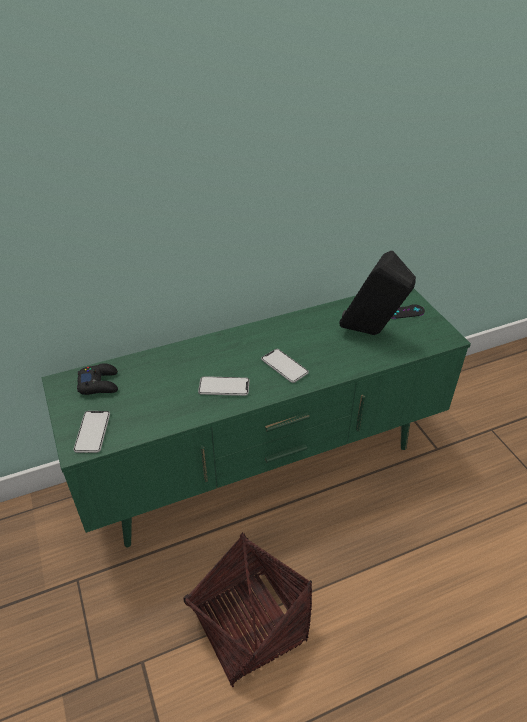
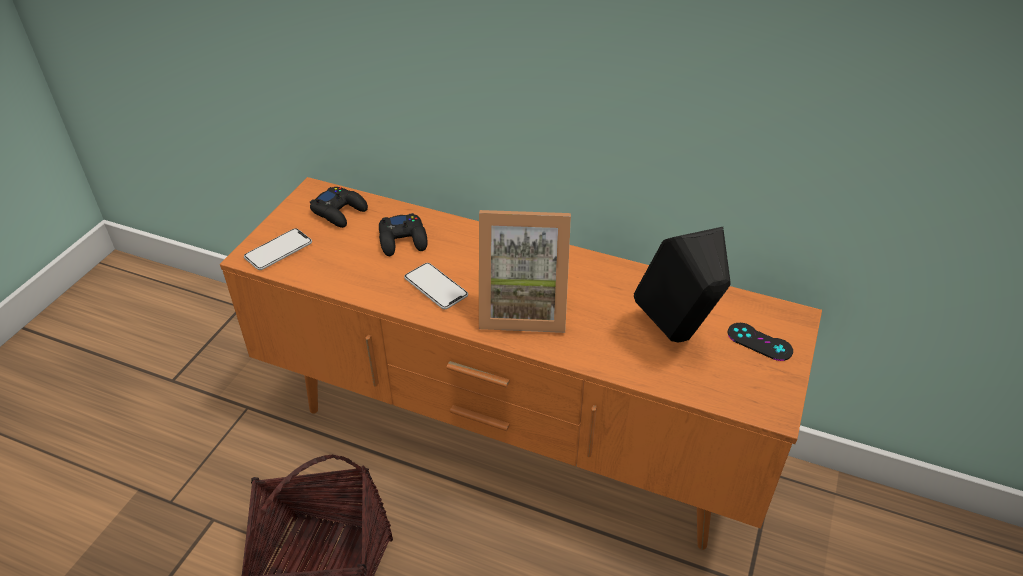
camera: 45 degrees right, 0 degrees up
green tv stand [42,288,471,548] -> orange tv stand [220,177,822,550]
phone [261,349,309,383] -> picture frame [479,210,571,333]
none -> black game controller [379,213,428,256]

